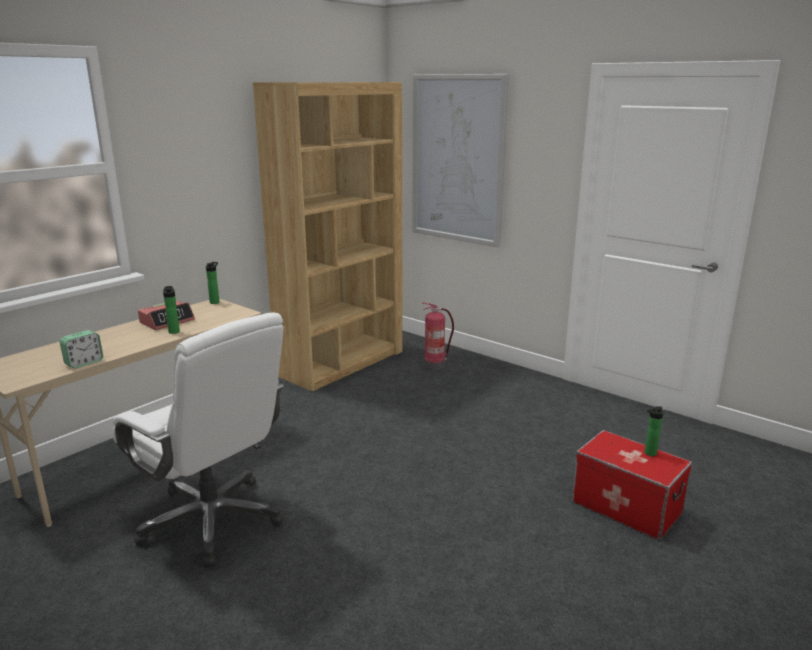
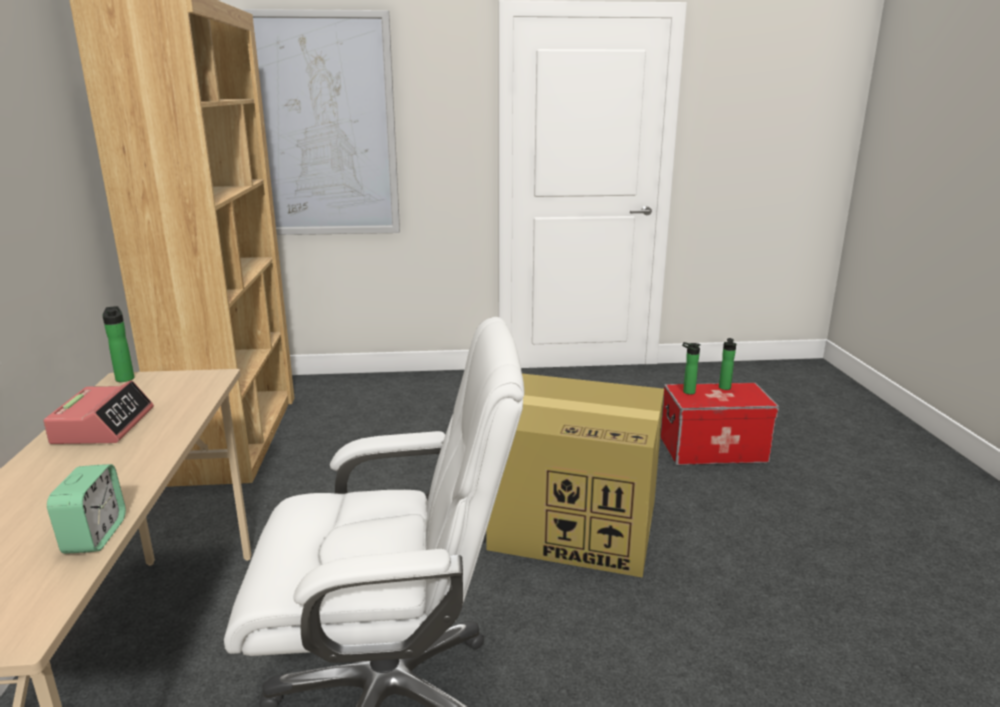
camera: 45 degrees left, 0 degrees up
bottle [163,286,180,334] -> bottle moved to [682,342,700,394]
fire extinguisher [422,302,454,370] -> none
none -> cardboard box [486,373,664,578]

